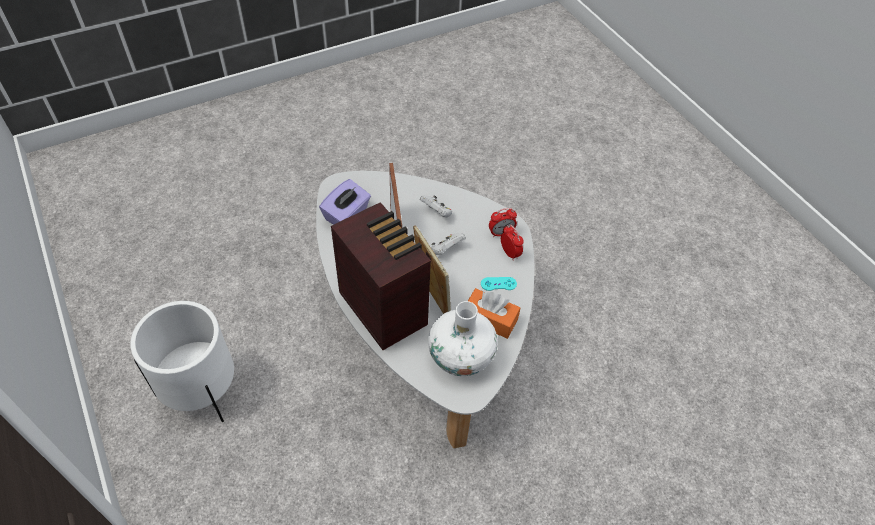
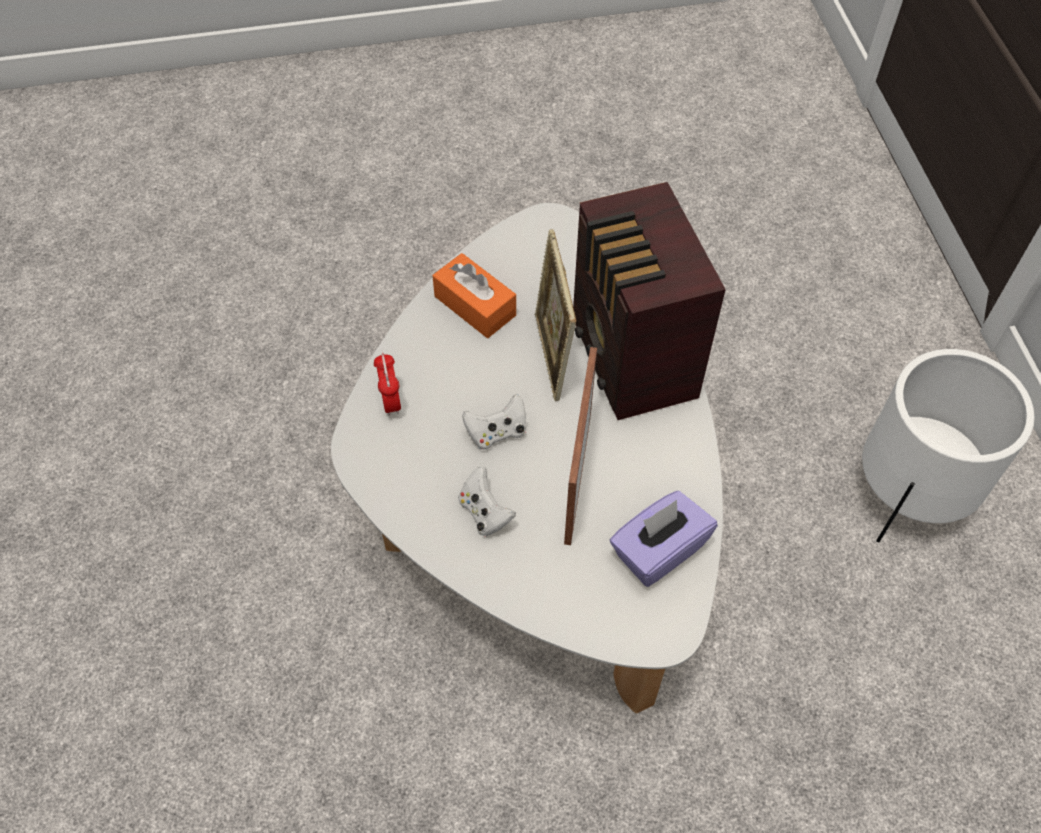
camera: 160 degrees left, 5 degrees up
white vase [428,301,498,376] -> none
turquoise game controller [481,277,517,291] -> none
alarm clock [489,208,517,237] -> none

